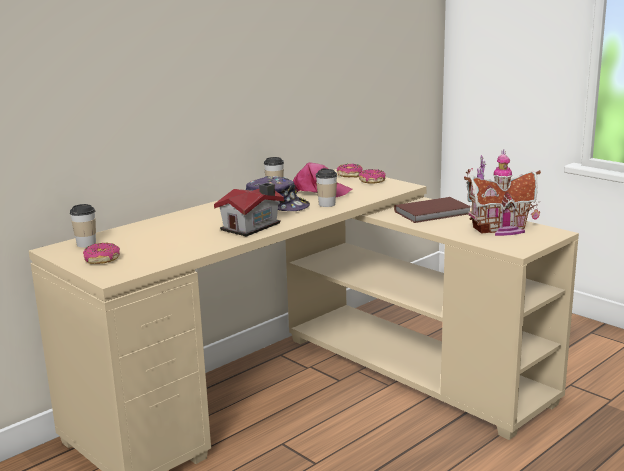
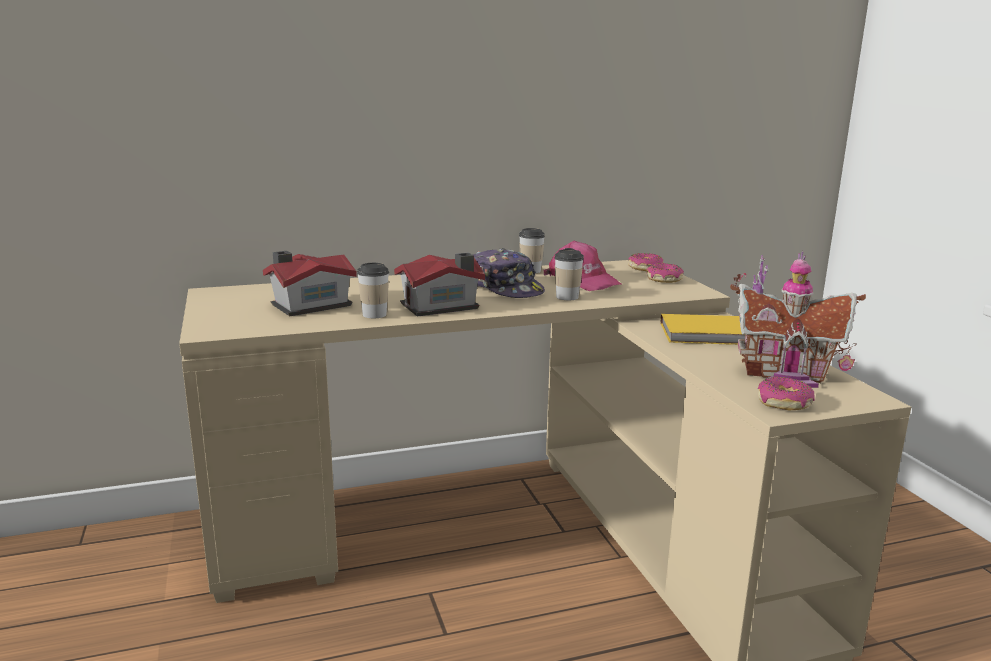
camera: 25 degrees right, 0 degrees up
cup [70,204,96,248] -> cup moved to [357,263,389,318]
donut [83,243,120,264] -> donut moved to [758,377,815,410]
brown book [394,197,471,223] -> yellow book [660,314,745,345]
none -> toy house [263,251,357,316]

